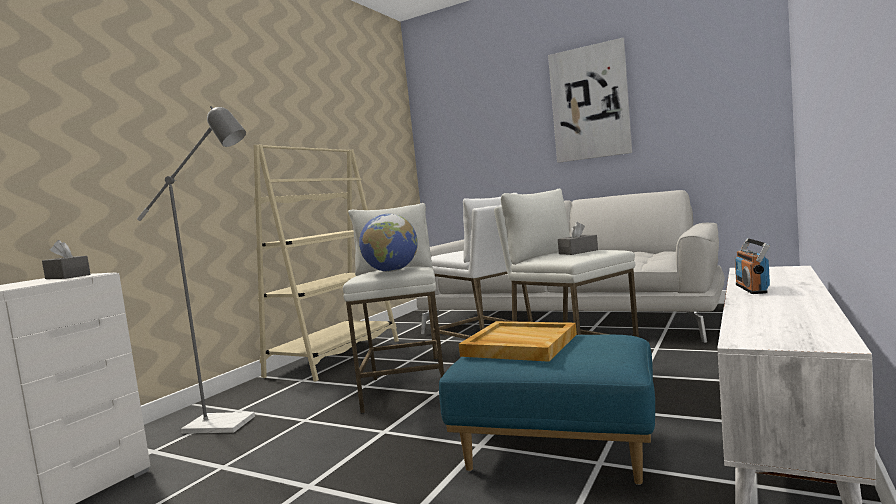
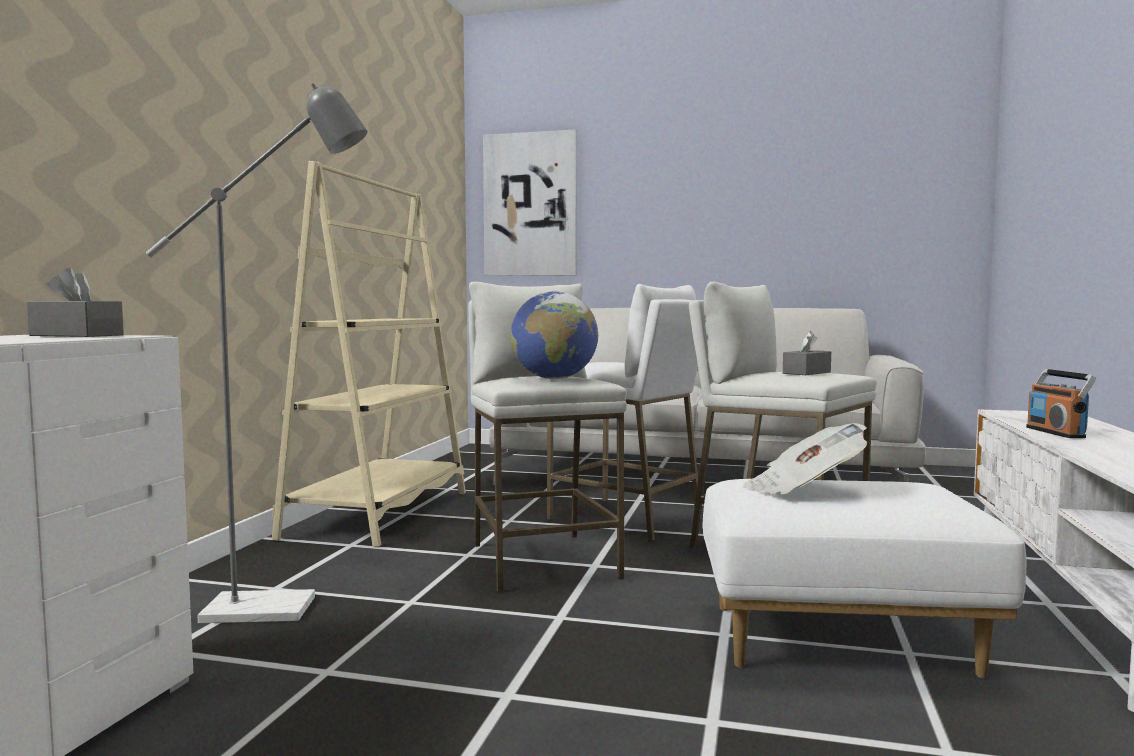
camera: 15 degrees left, 0 degrees up
blue ottoman [439,335,655,485] -> white ottoman [702,479,1026,678]
beige tray [459,321,577,362] -> newspaper [744,423,868,495]
picture [548,38,632,163] -> picture moved to [483,129,577,276]

